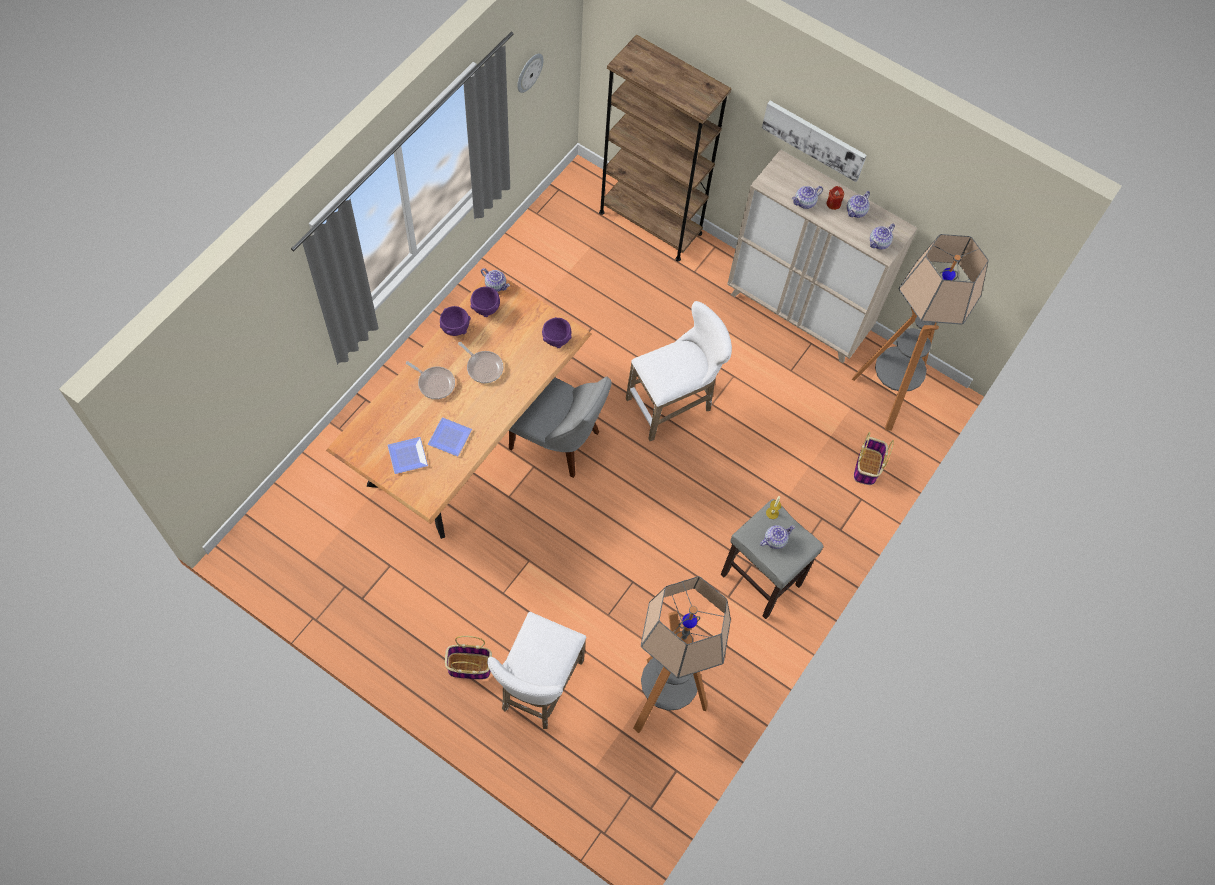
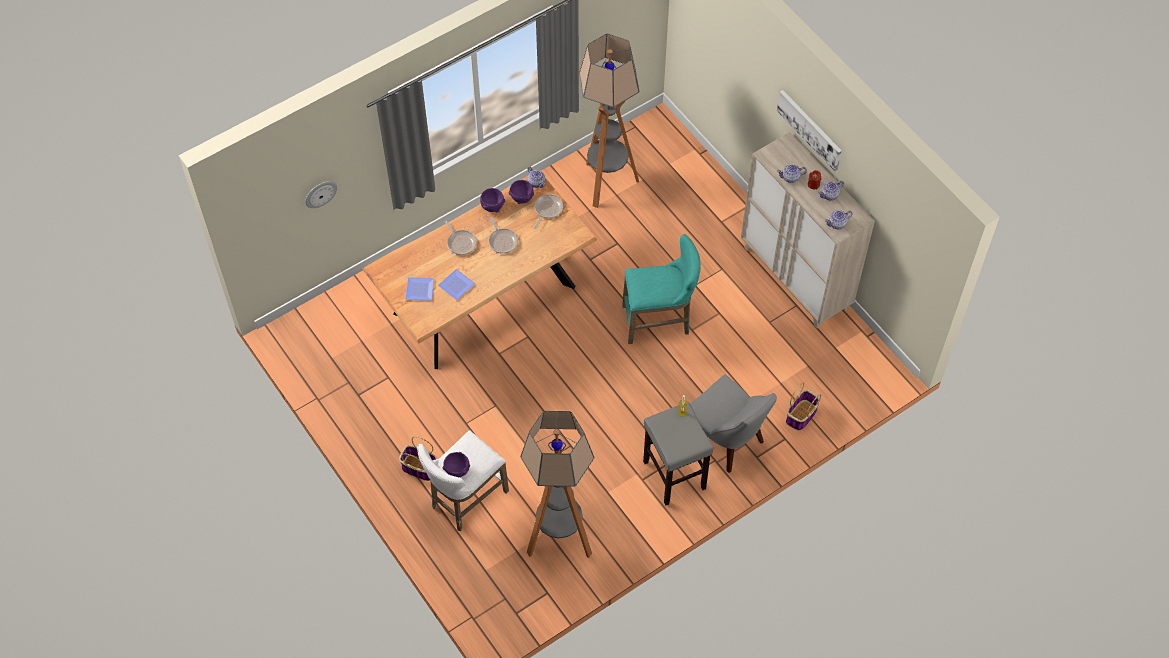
camera: 25 degrees right, 5 degrees down
grey chair [509,377,612,478] -> grey chair moved to [690,375,777,473]
wall clock [517,54,544,93] -> wall clock moved to [305,181,337,208]
purple bowl [542,317,572,348] -> purple bowl moved to [443,452,470,477]
brown bookcase [599,35,732,261] -> none
white stool [626,301,732,441] -> turquoise stool [622,234,701,344]
teapot [760,525,795,549] -> none
floor lamp [852,234,989,431] -> floor lamp moved to [579,34,639,208]
none -> frying pan [534,194,563,229]

